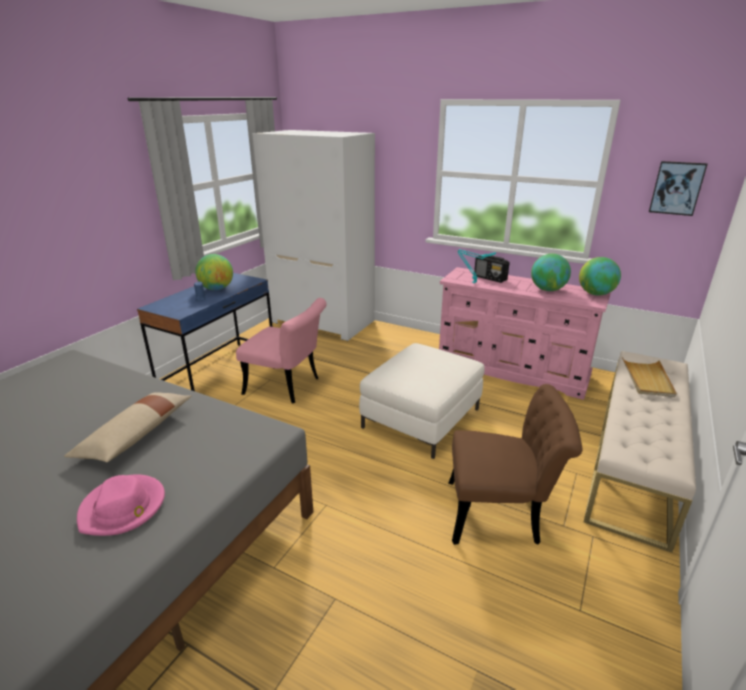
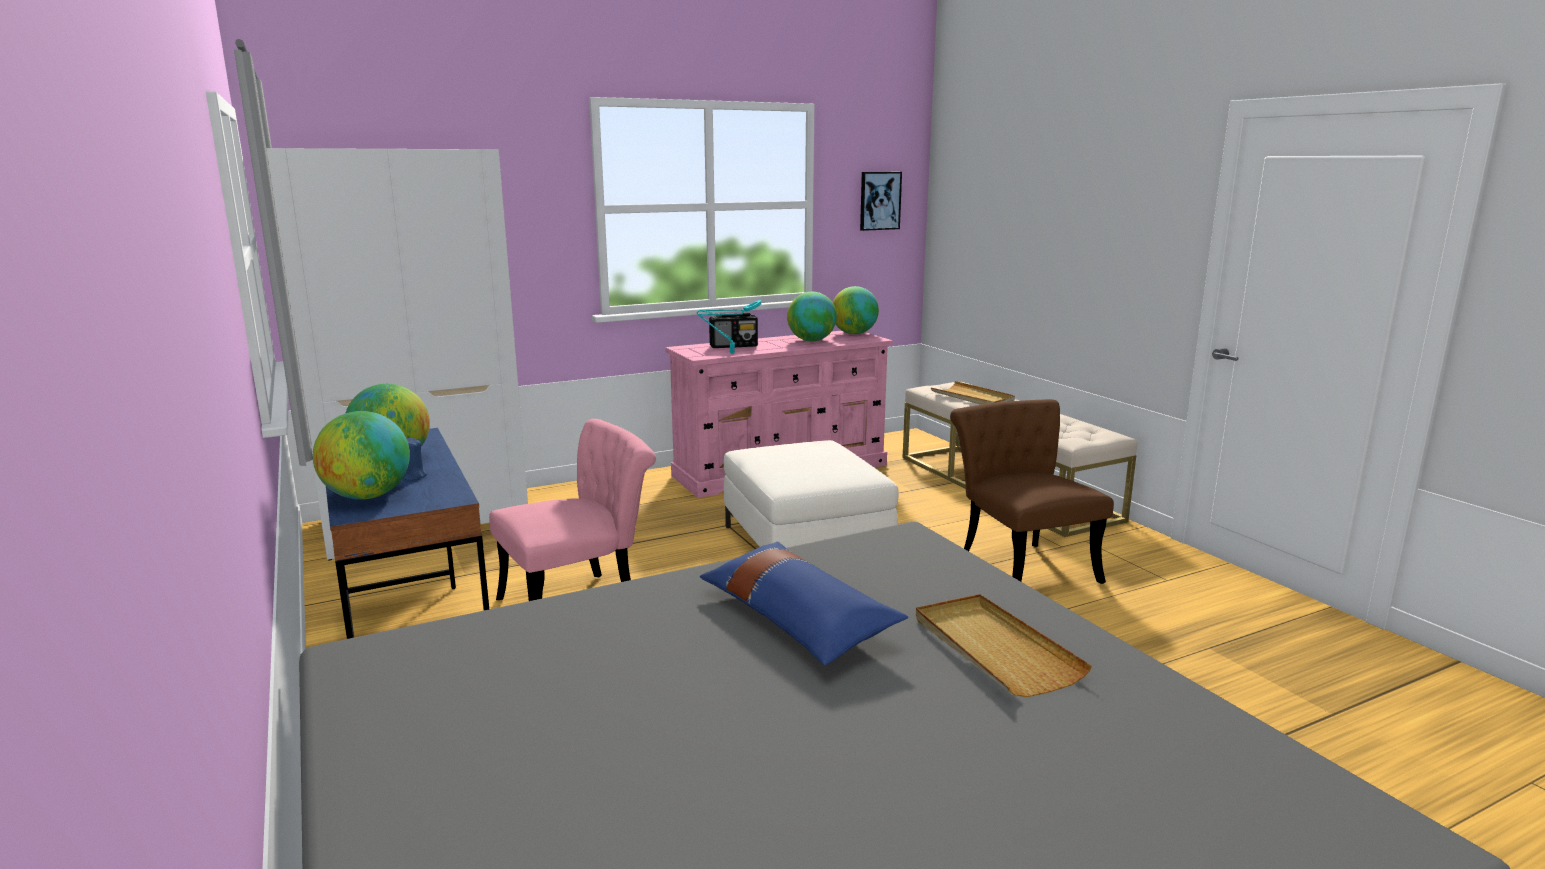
camera: 55 degrees left, 10 degrees down
beige pillow [64,392,192,462] -> blue pillow [700,541,908,665]
pink hat [77,474,165,536] -> beige tray [916,594,1092,697]
brown chair [448,384,582,545] -> brown chair turned 60 degrees counterclockwise [950,399,1114,584]
none -> globe [313,411,410,500]

